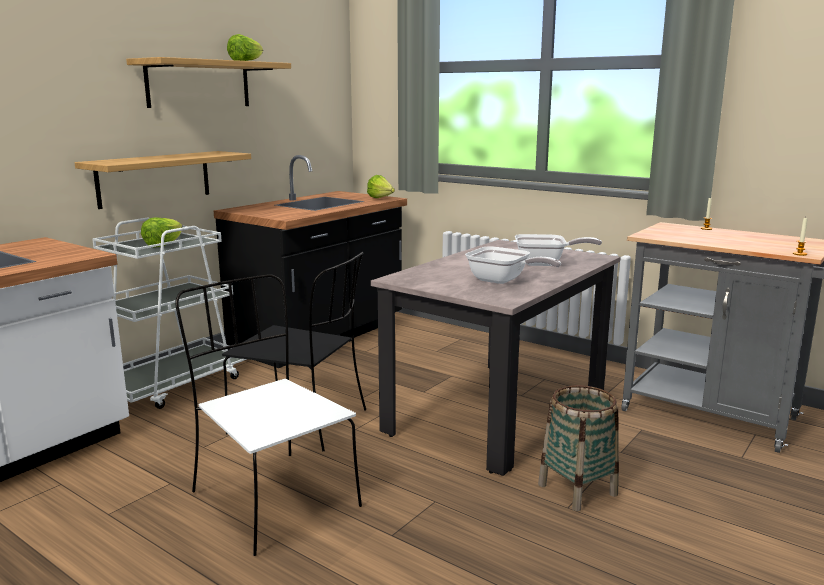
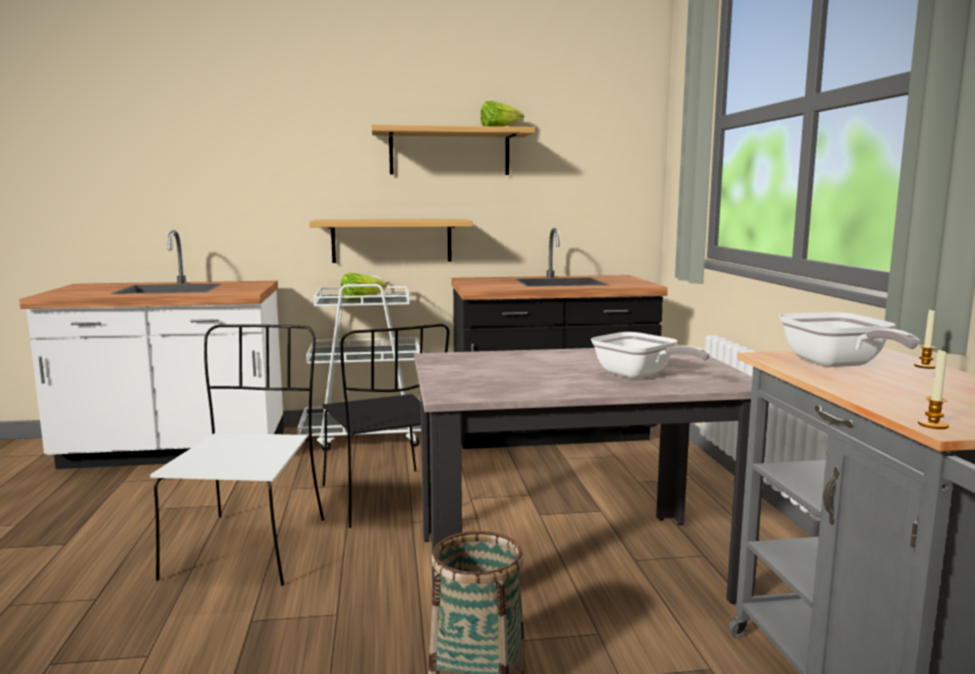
camera: 45 degrees right, 5 degrees down
lettuce [367,175,395,198] -> none
frying pan [465,246,561,284] -> frying pan moved to [779,312,920,367]

